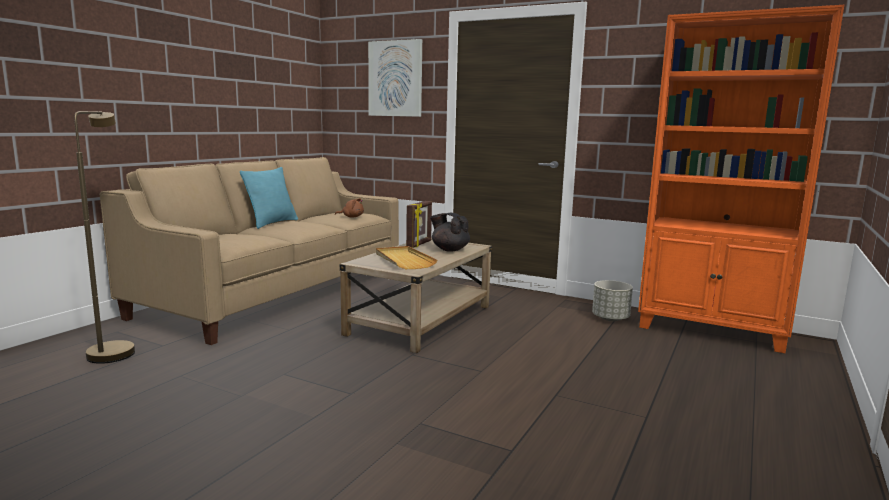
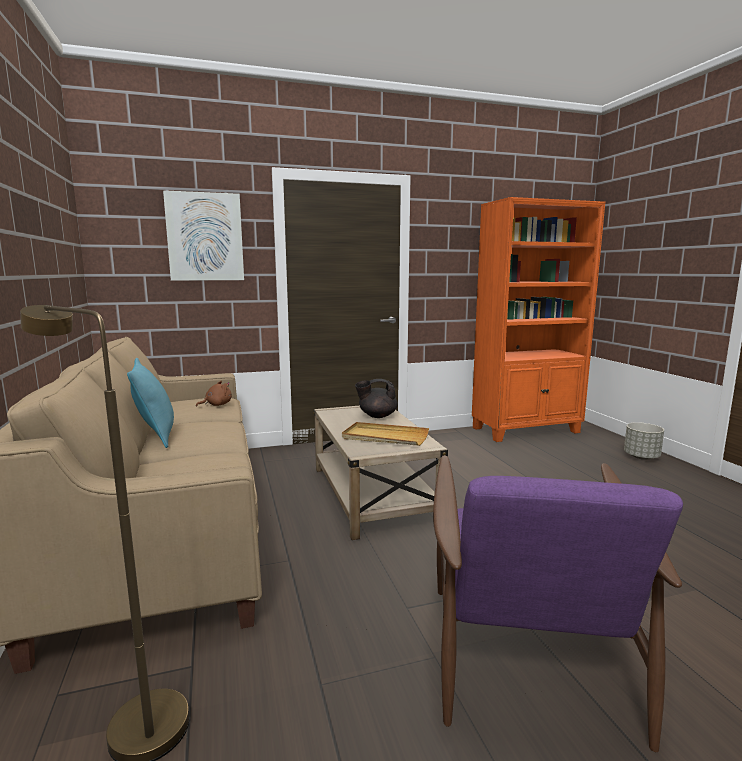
camera: 45 degrees left, 0 degrees up
picture frame [406,201,432,248] -> none
grey planter [592,280,633,321] -> grey planter moved to [624,422,664,460]
none -> purple armchair [433,455,683,752]

